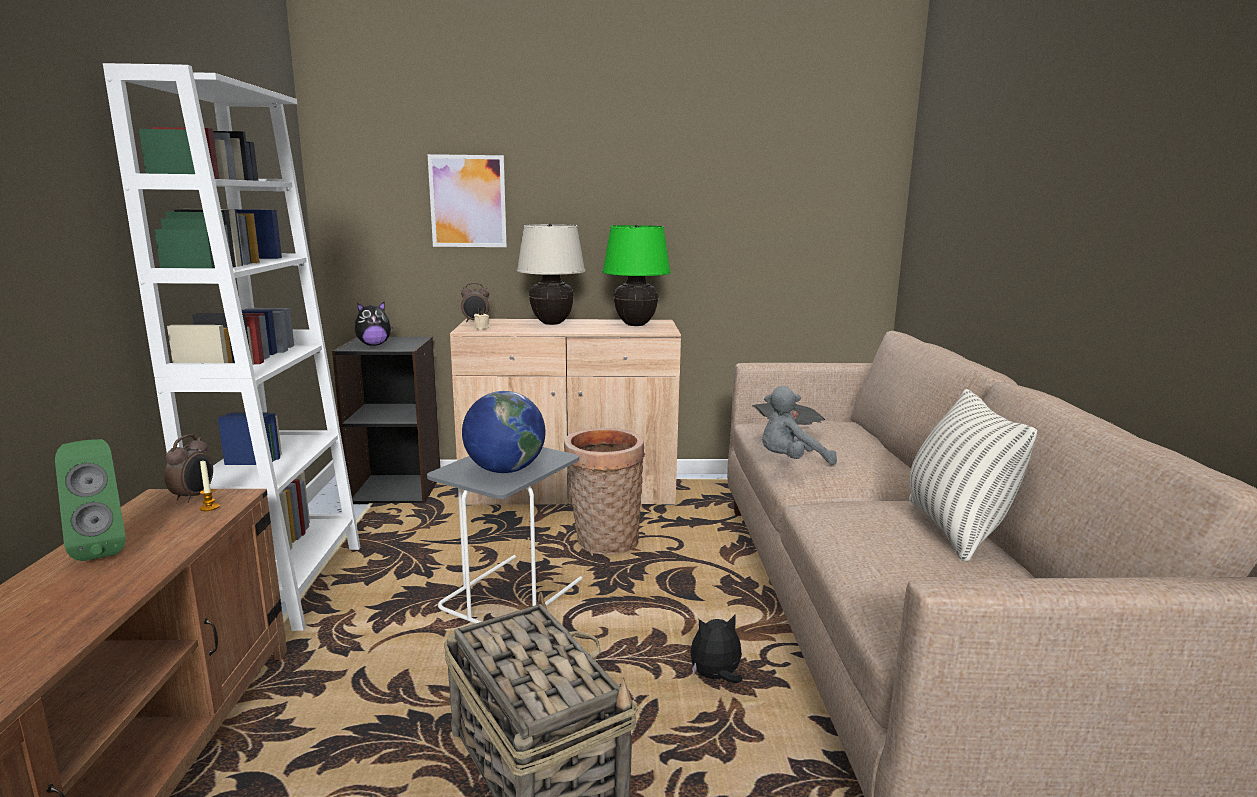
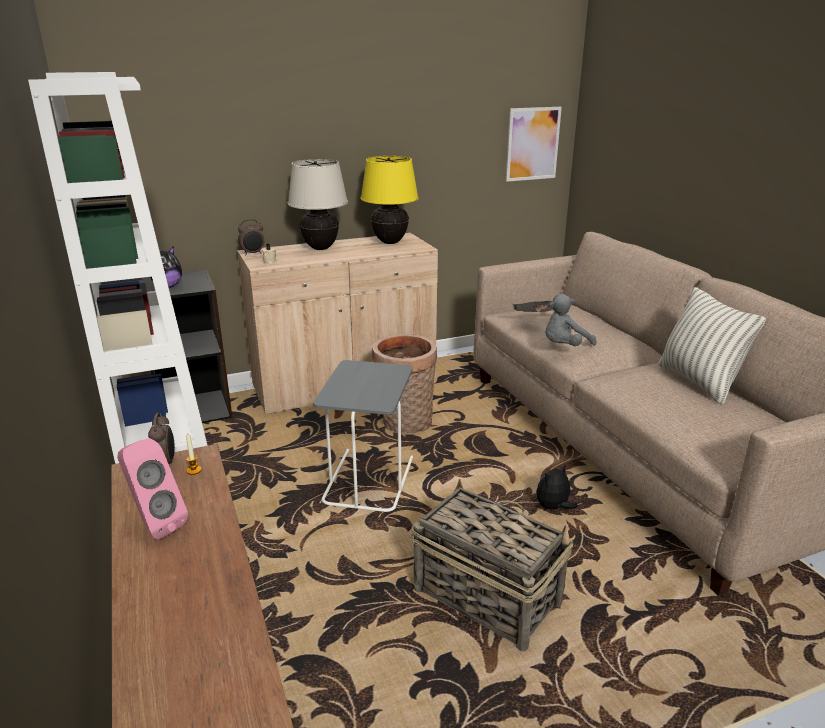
camera: 20 degrees left, 10 degrees up
green speaker [55,439,126,561] -> pink speaker [117,438,188,539]
picture [428,154,507,247] -> picture moved to [506,107,562,182]
globe [462,391,545,473] -> none
green table lamp [602,225,671,326] -> yellow table lamp [360,156,419,244]

